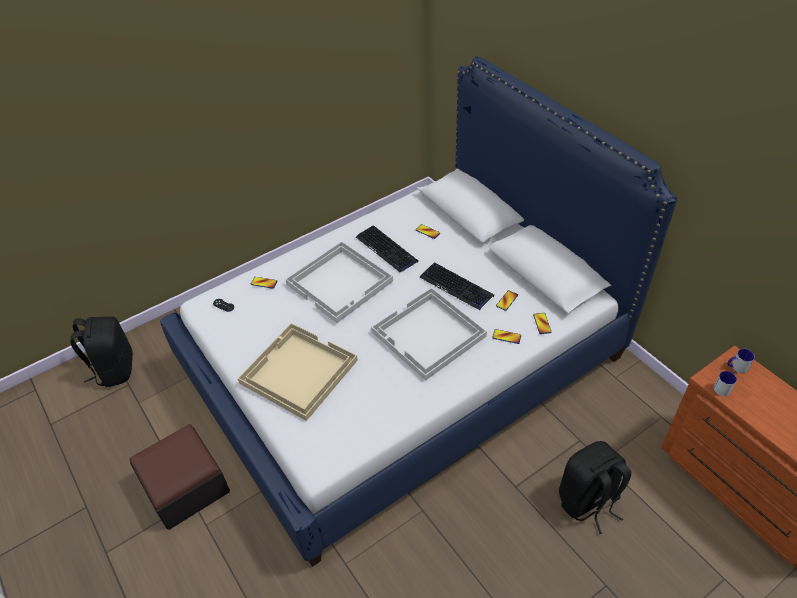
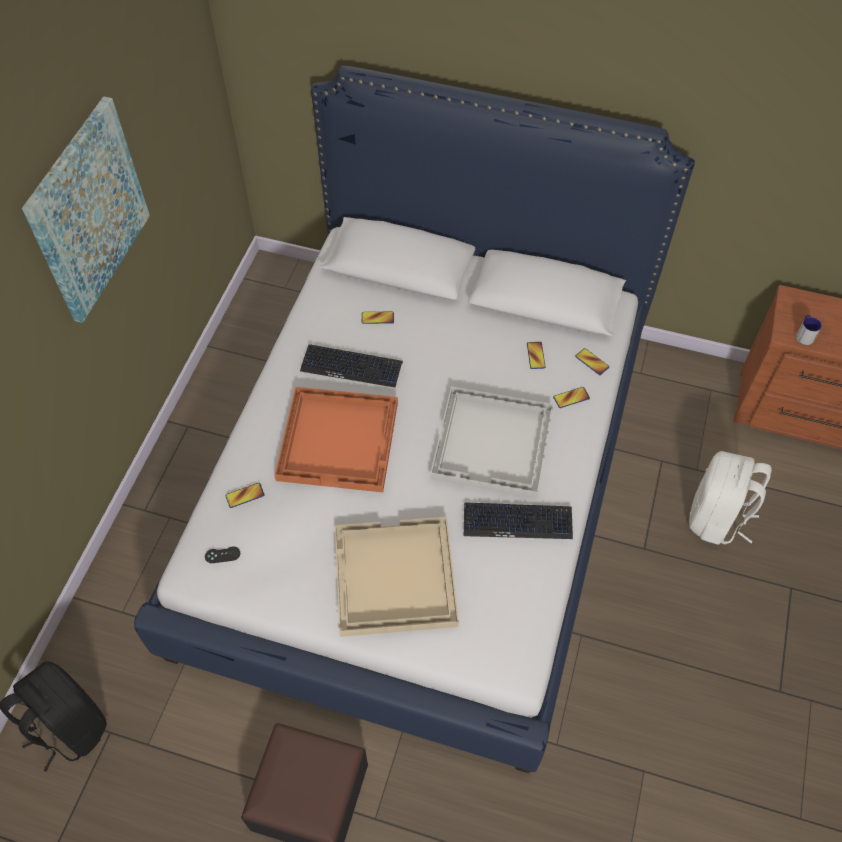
camera: 40 degrees left, 10 degrees up
white tray [285,241,393,323] -> orange tray [274,387,398,493]
keyboard [420,262,494,310] -> keyboard moved to [464,502,573,539]
black backpack [559,441,631,534] -> white backpack [689,451,772,545]
mug [728,349,755,373] -> none
none -> picture [22,96,150,323]

